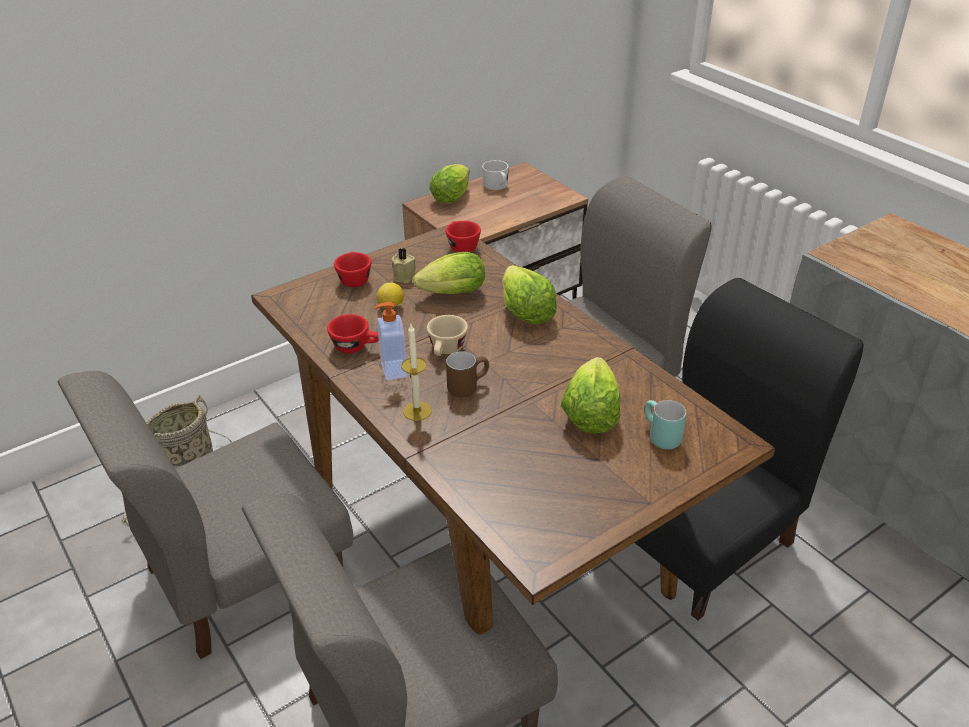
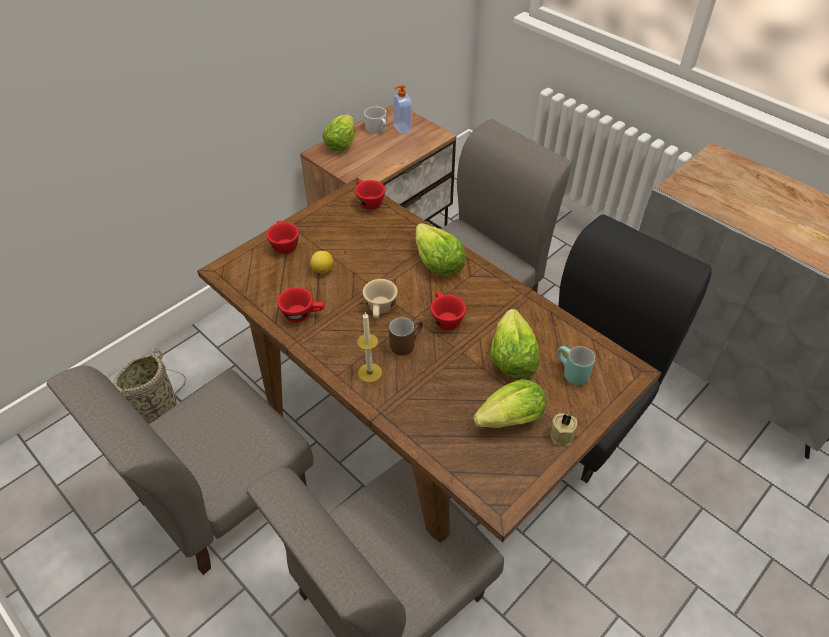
camera: 10 degrees left, 10 degrees up
soap dispenser [374,302,408,380] -> soap dispenser moved to [393,85,412,134]
beige candle [392,248,418,283] -> beige candle moved to [551,413,577,447]
lettuce [413,252,485,294] -> lettuce moved to [473,379,546,428]
none -> red cup [430,292,466,330]

